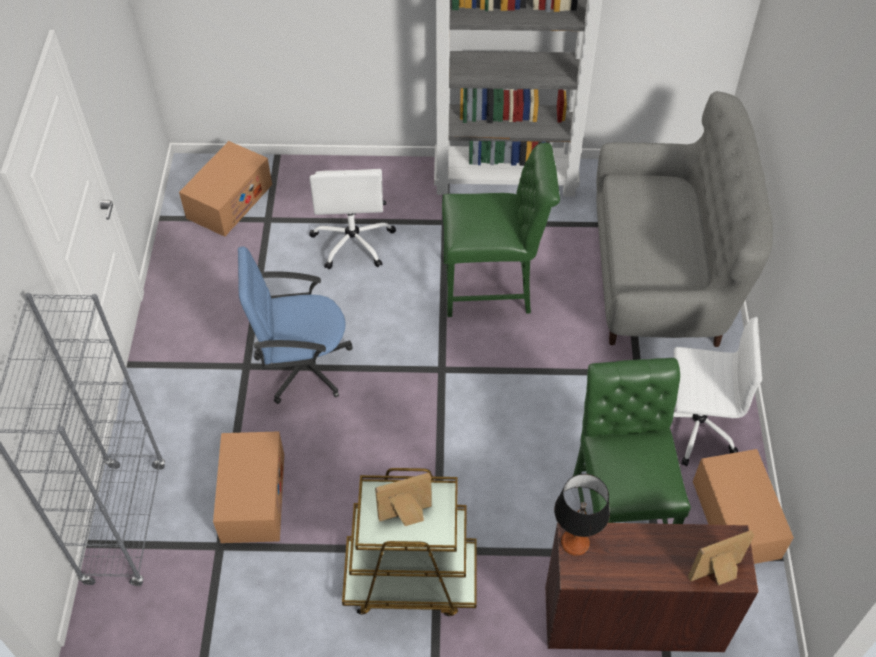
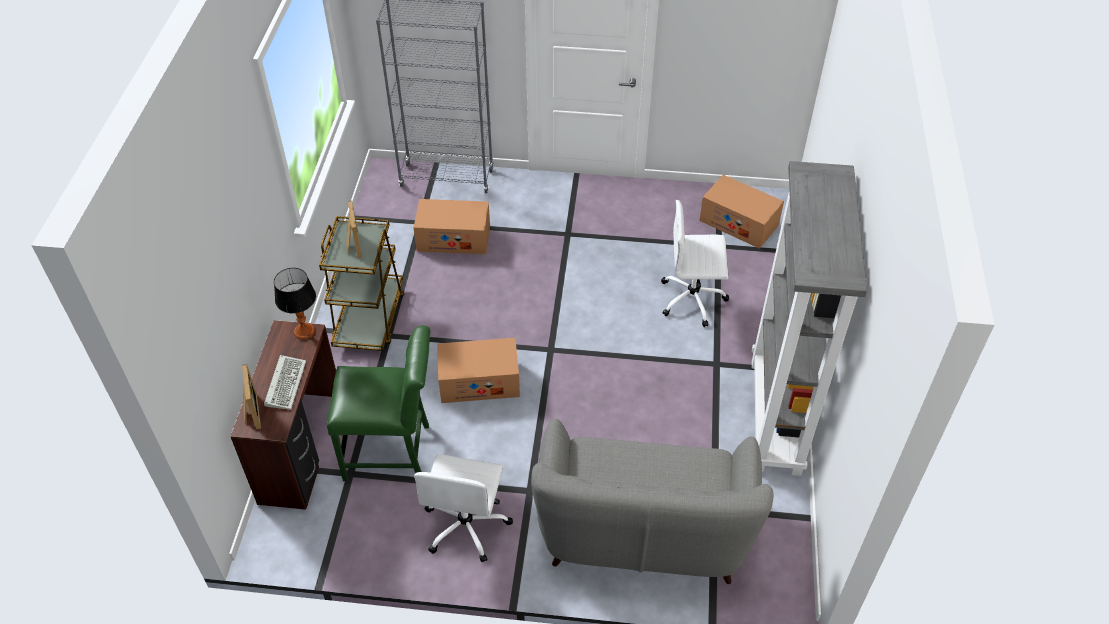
camera: 95 degrees right, 5 degrees down
blue office chair [238,246,352,404] -> none
green chair [442,143,560,317] -> none
cardboard box [693,449,794,564] -> cardboard box moved to [437,338,520,403]
none -> keyboard [264,355,306,410]

